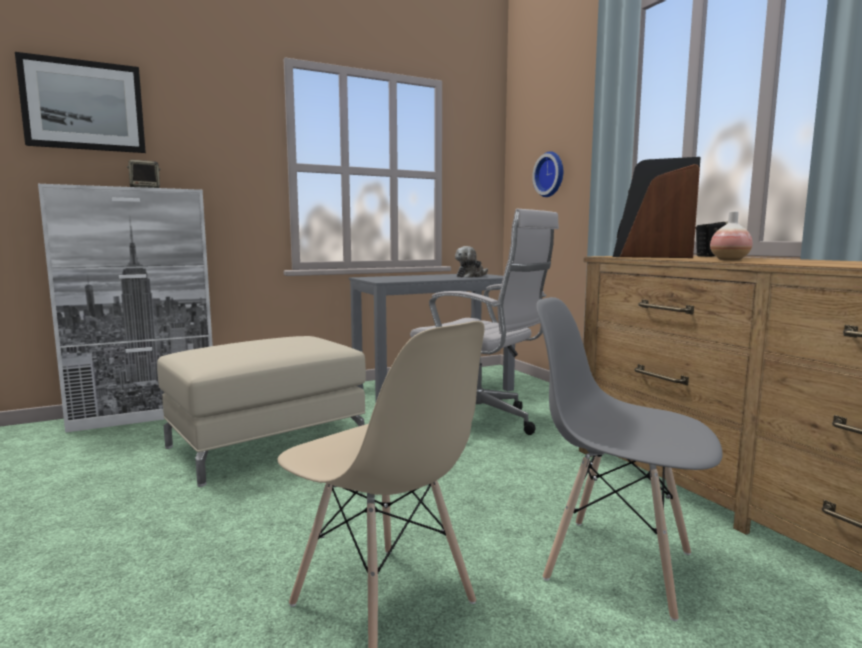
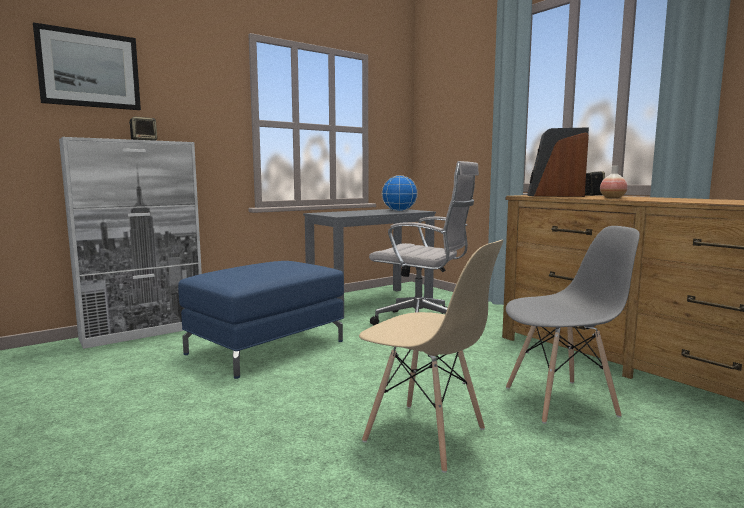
camera: 10 degrees left, 0 degrees up
beige ottoman [157,336,366,487] -> blue ottoman [178,261,344,379]
plush toy [455,246,488,278] -> globe [382,175,418,212]
wall clock [532,151,563,197] -> none
grey chair [536,297,723,621] -> grey chair turned 150 degrees clockwise [506,226,640,424]

